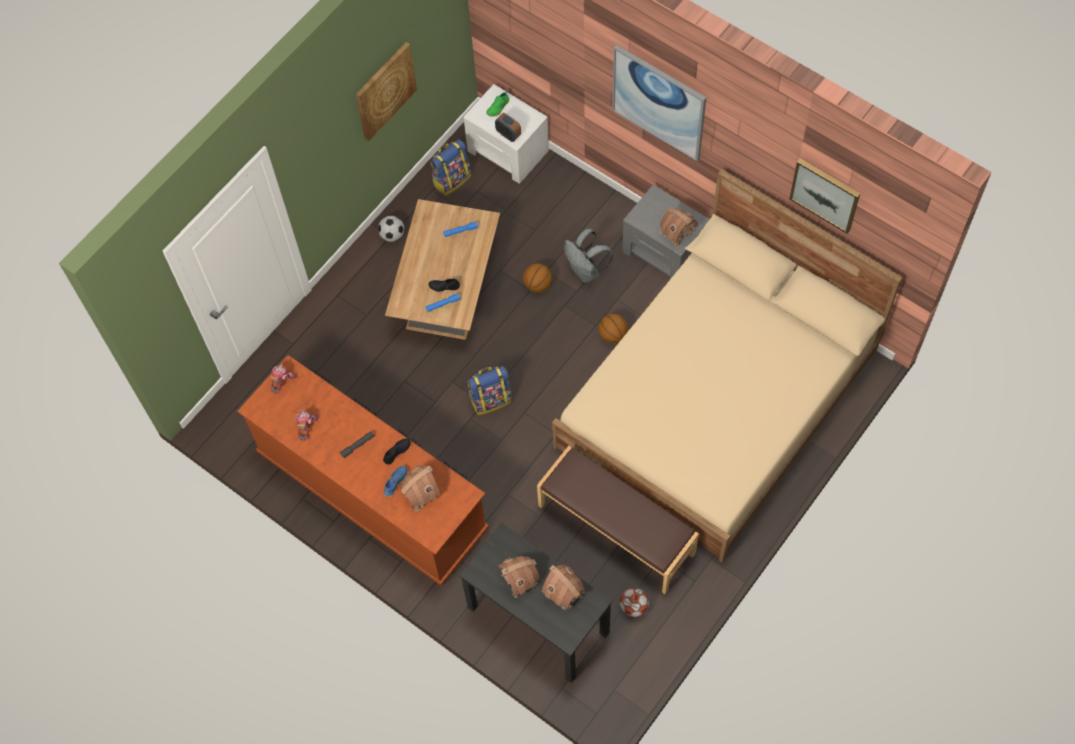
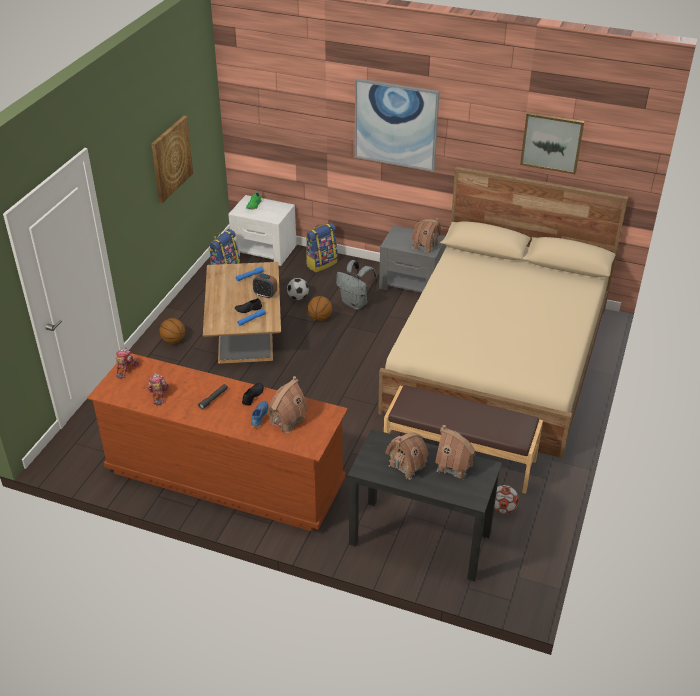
camera: 20 degrees left, 25 degrees down
football [378,216,404,242] -> football moved to [287,278,309,300]
backpack [468,366,512,415] -> backpack moved to [306,222,338,272]
alarm clock [495,113,521,142] -> alarm clock moved to [253,273,277,298]
basketball [598,314,628,343] -> basketball moved to [159,318,185,344]

